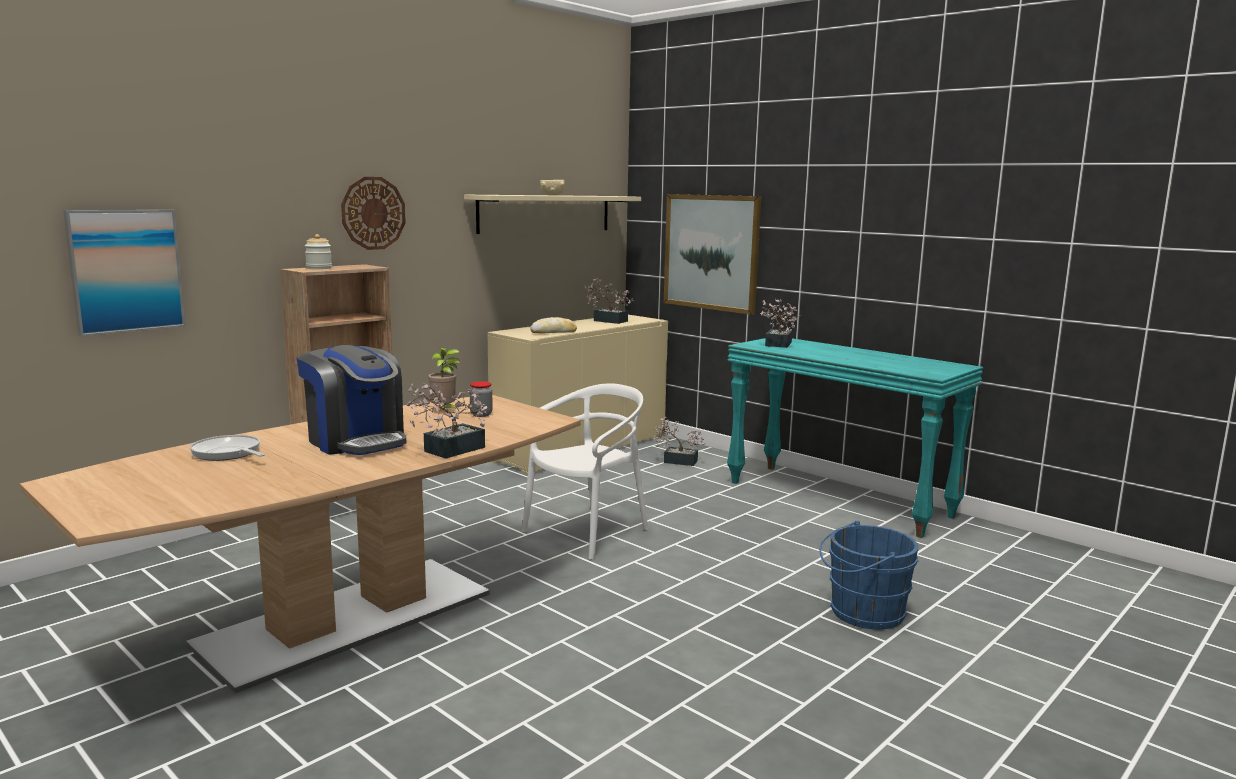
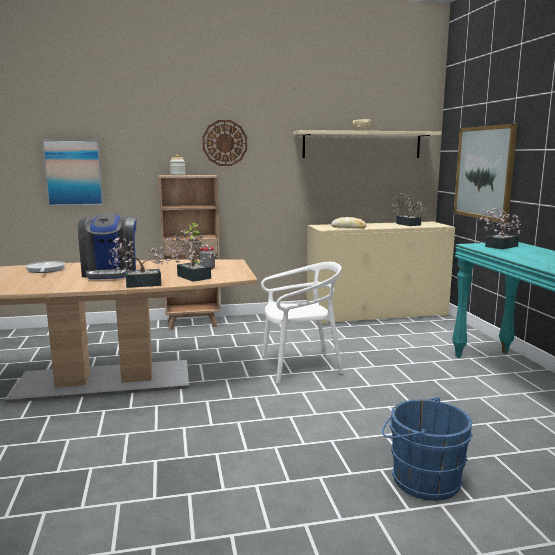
camera: 35 degrees right, 0 degrees up
potted plant [654,417,705,466] -> potted plant moved to [166,230,217,282]

